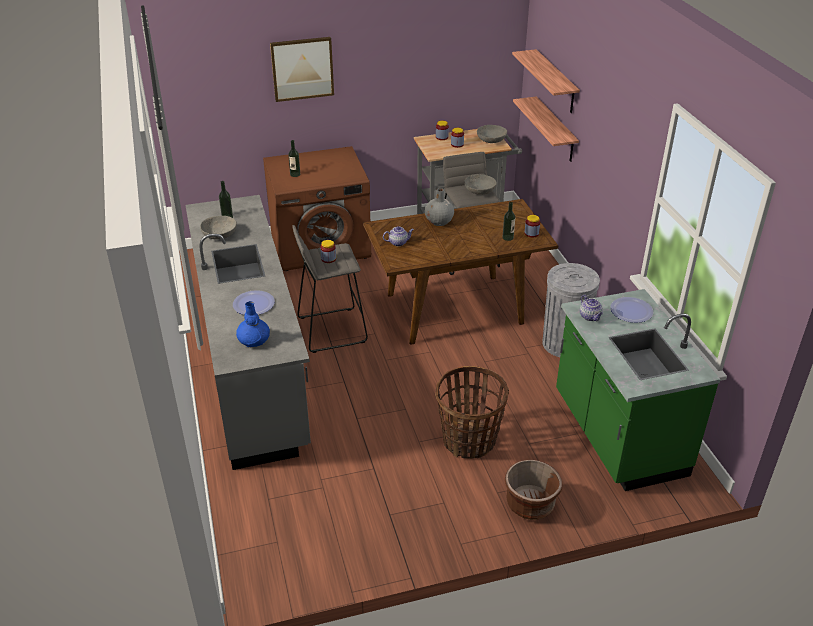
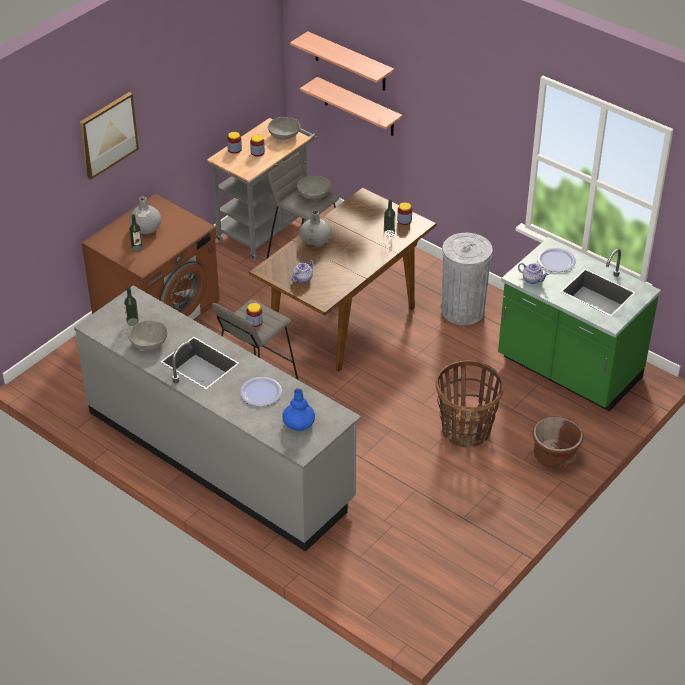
camera: 35 degrees left, 5 degrees up
none -> grey vase [130,196,161,234]

